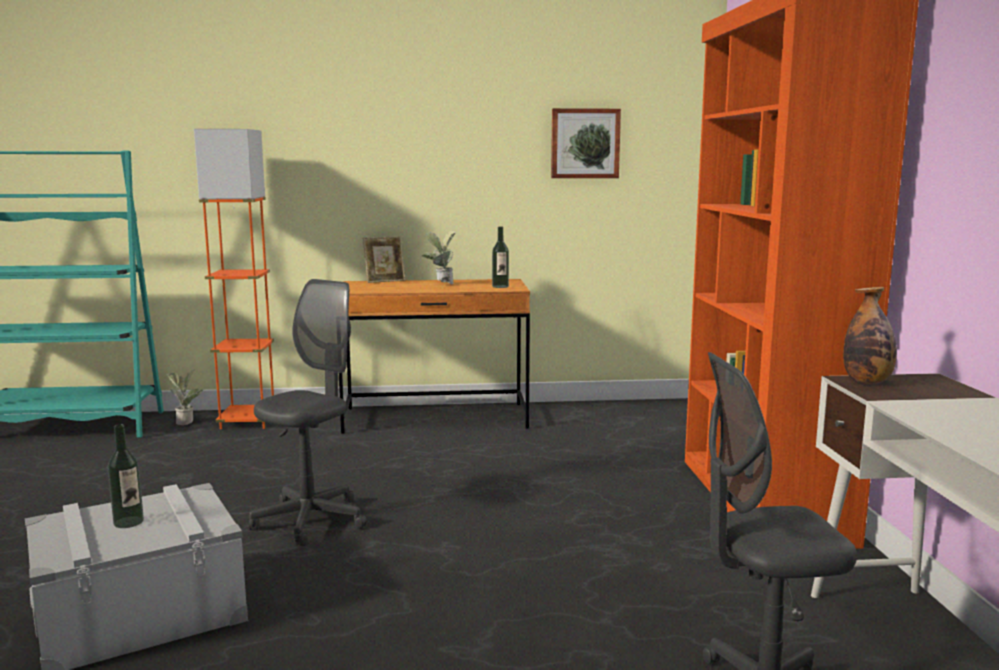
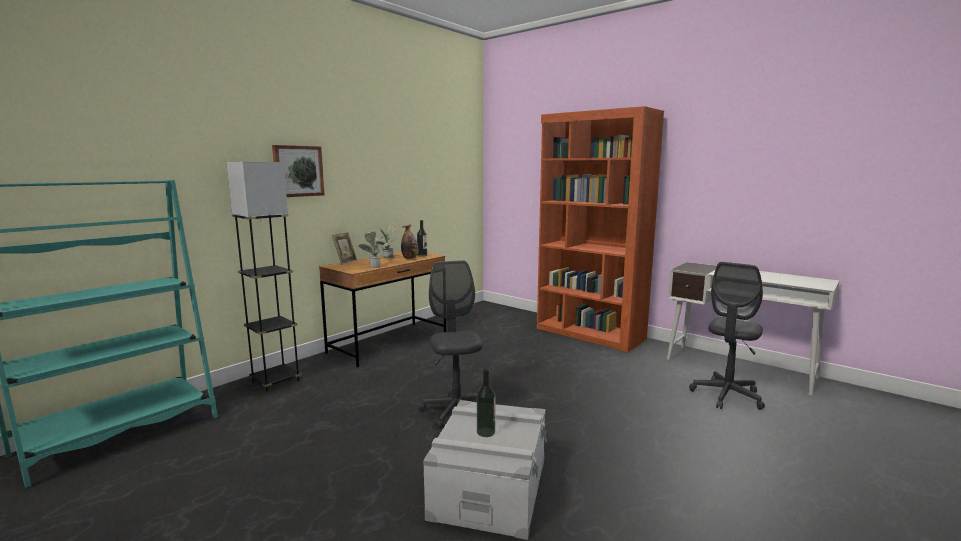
camera: 45 degrees left, 0 degrees up
potted plant [167,370,203,425] -> potted plant moved to [359,230,390,268]
orange floor lamp [194,129,274,429] -> grey floor lamp [226,162,302,392]
picture [551,108,621,178] -> picture moved to [272,145,325,197]
bottle [843,287,897,384] -> bottle moved to [401,225,418,259]

